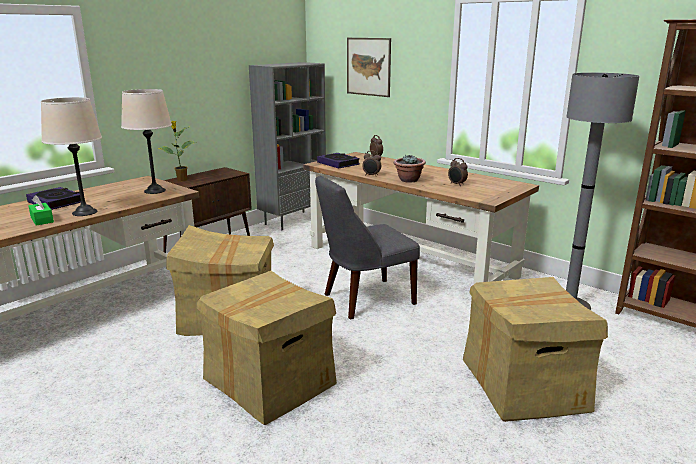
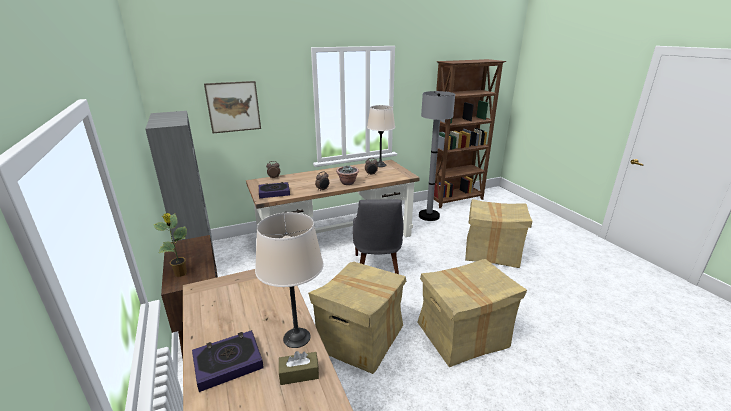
camera: 65 degrees left, 5 degrees up
green tissue box [28,195,54,226] -> brown tissue box [279,351,319,385]
beige table lamp [121,89,172,194] -> beige table lamp moved to [367,105,395,167]

